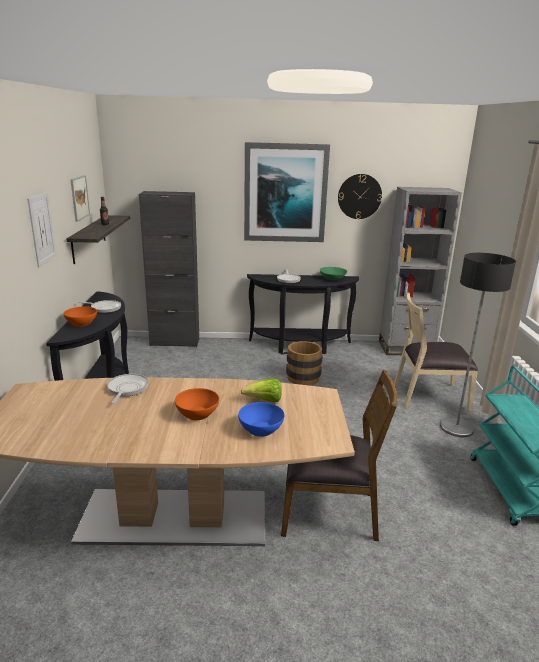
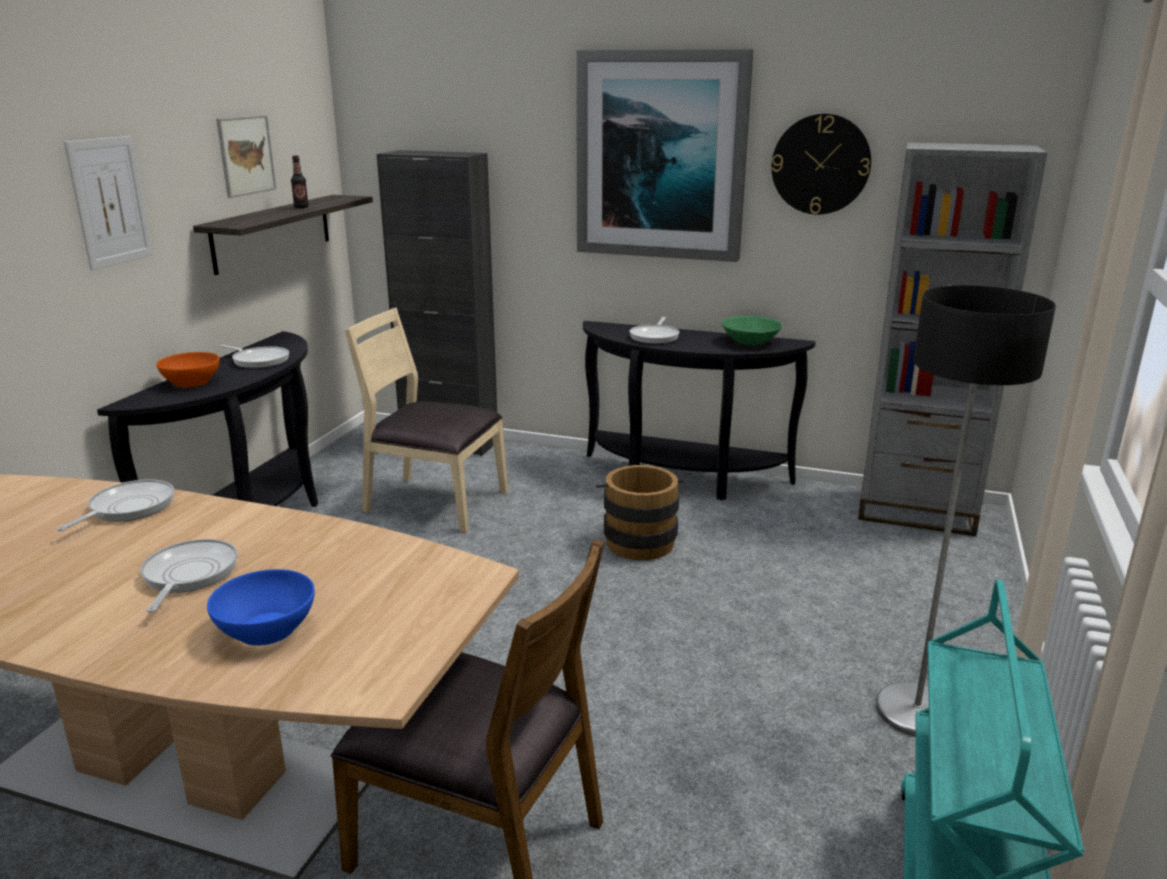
camera: 20 degrees right, 0 degrees up
orange bowl [175,388,219,420] -> frying pan [140,539,238,613]
lettuce [241,379,282,402] -> none
beige chair [394,293,478,412] -> beige chair moved to [345,307,508,534]

